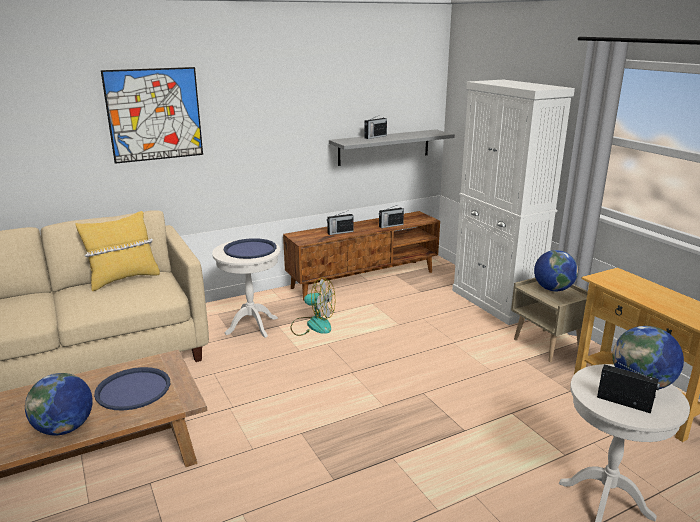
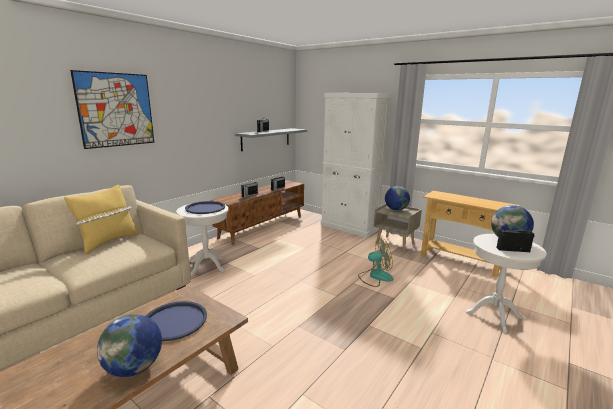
camera: 25 degrees left, 5 degrees down
fan [290,277,335,336] -> fan moved to [358,238,394,287]

